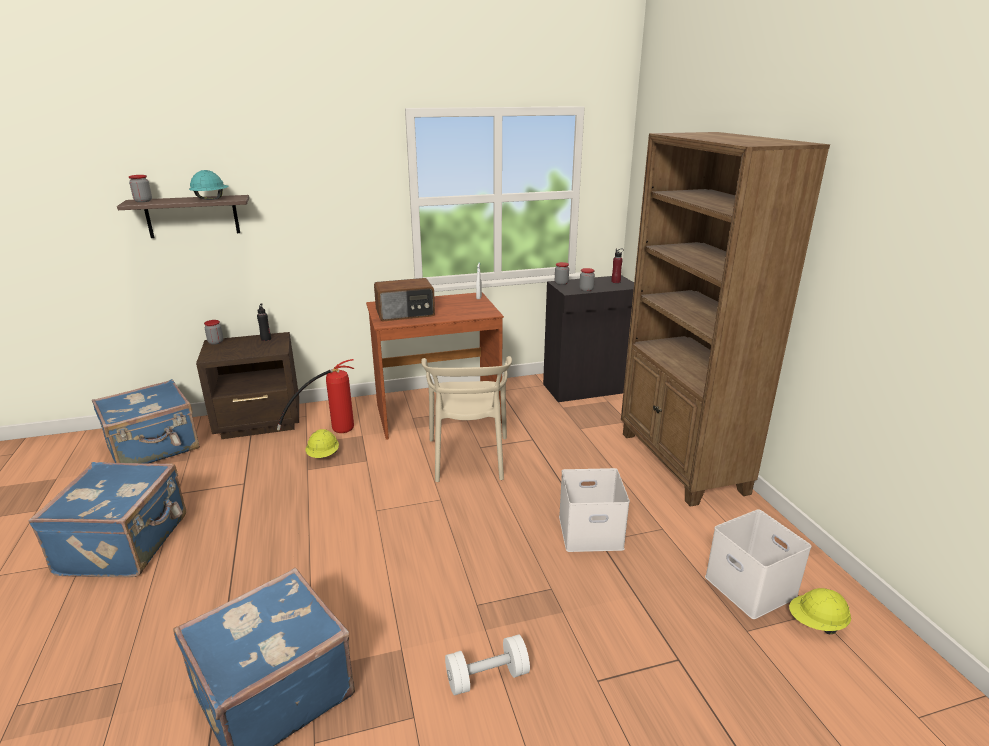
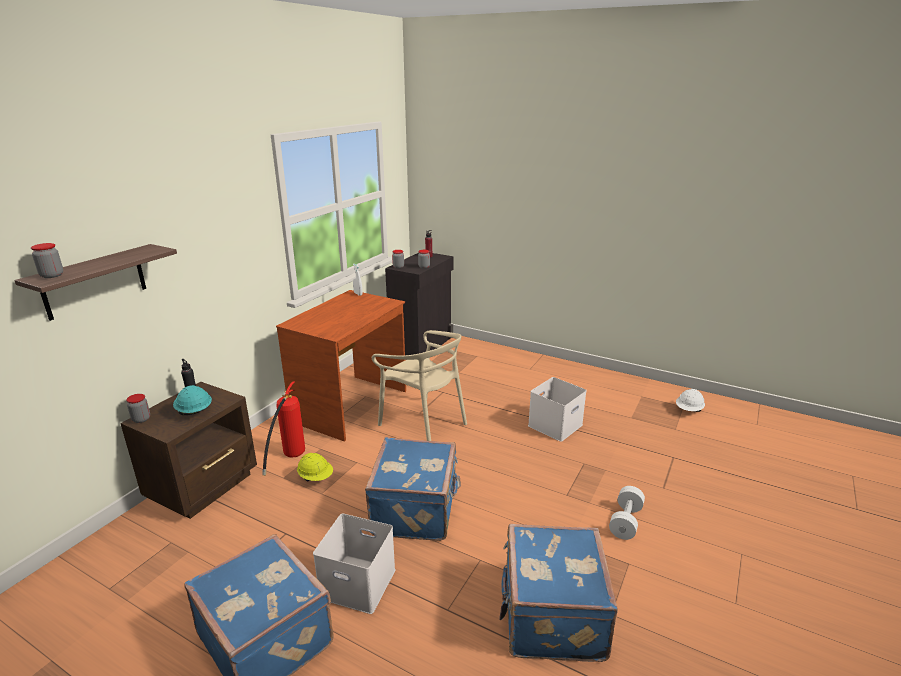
camera: 45 degrees left, 0 degrees up
blue suitcase [92,379,200,463] -> blue suitcase moved to [365,437,461,541]
turquoise hard hat [189,170,228,200] -> turquoise hard hat moved to [173,385,212,415]
radio [374,278,435,321] -> none
brown bookcase [621,132,830,507] -> none
white storage box [705,509,812,619] -> white storage box moved to [313,513,395,614]
yellow hard hat [789,588,851,634] -> white hard hat [676,389,705,412]

